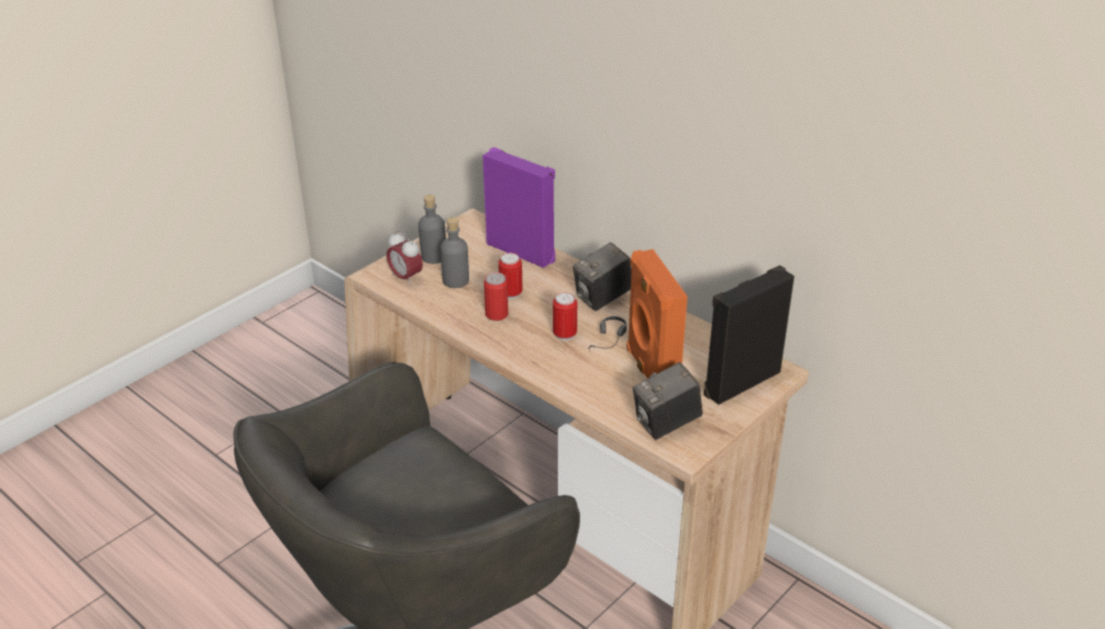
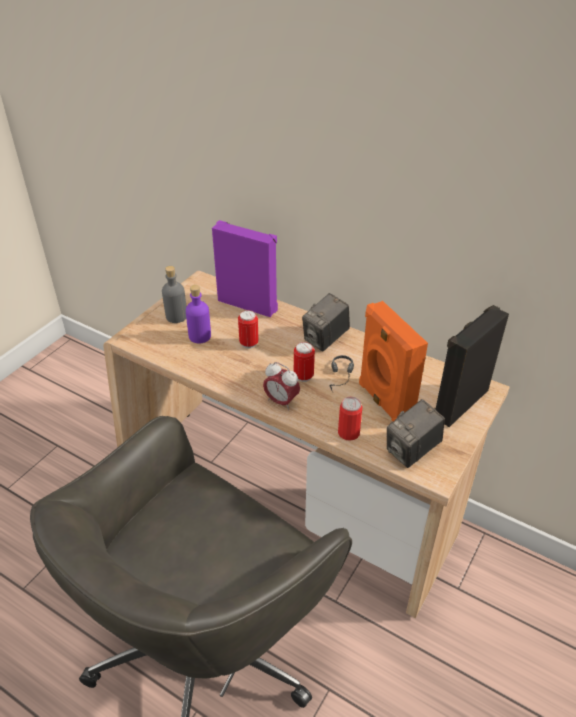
camera: 10 degrees left, 5 degrees up
alarm clock [386,231,423,286] -> alarm clock moved to [263,362,300,410]
grey bottle [440,217,469,288] -> purple bottle [186,285,211,343]
can [484,272,508,321] -> can moved to [338,397,362,441]

